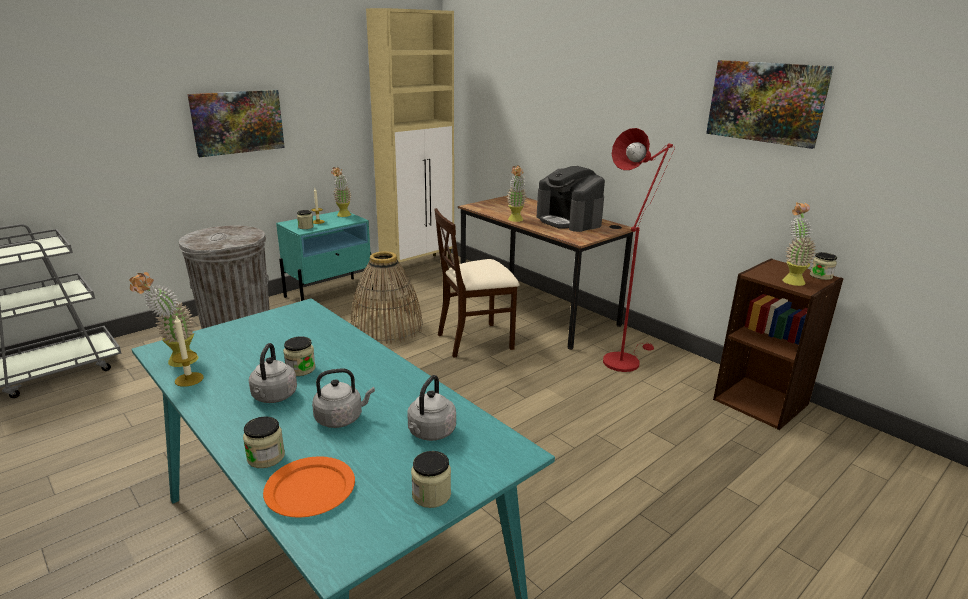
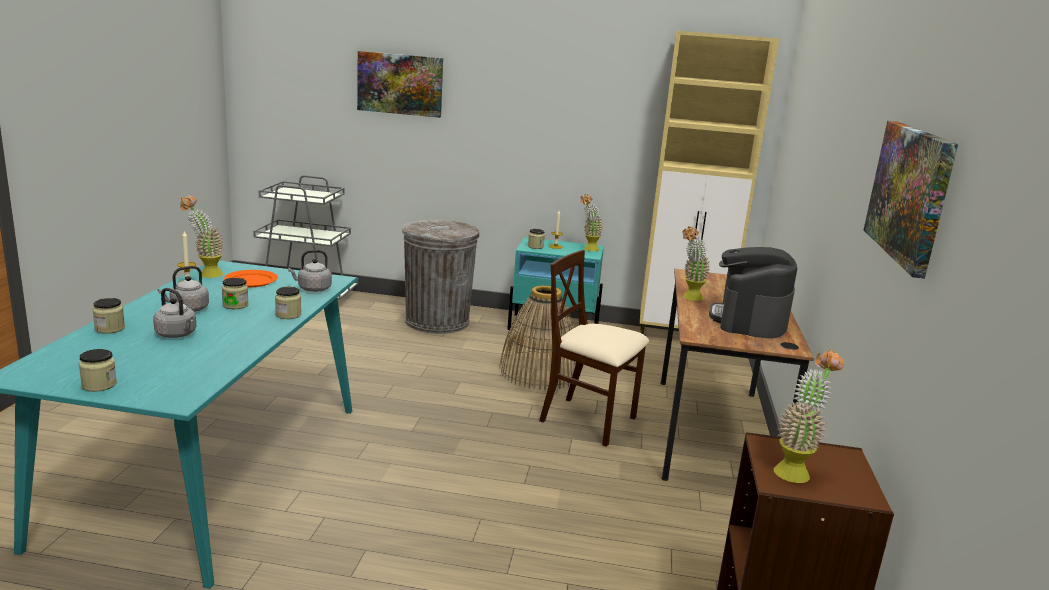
camera: 50 degrees right, 5 degrees down
picture [188,90,285,157] -> picture moved to [357,51,443,118]
orange plate [263,456,355,517] -> orange plate moved to [224,270,278,287]
grey kettle [408,375,456,441] -> grey kettle moved to [288,250,332,292]
red floor lamp [603,128,675,372] -> none
jar [810,252,837,280] -> jar moved to [275,287,301,319]

